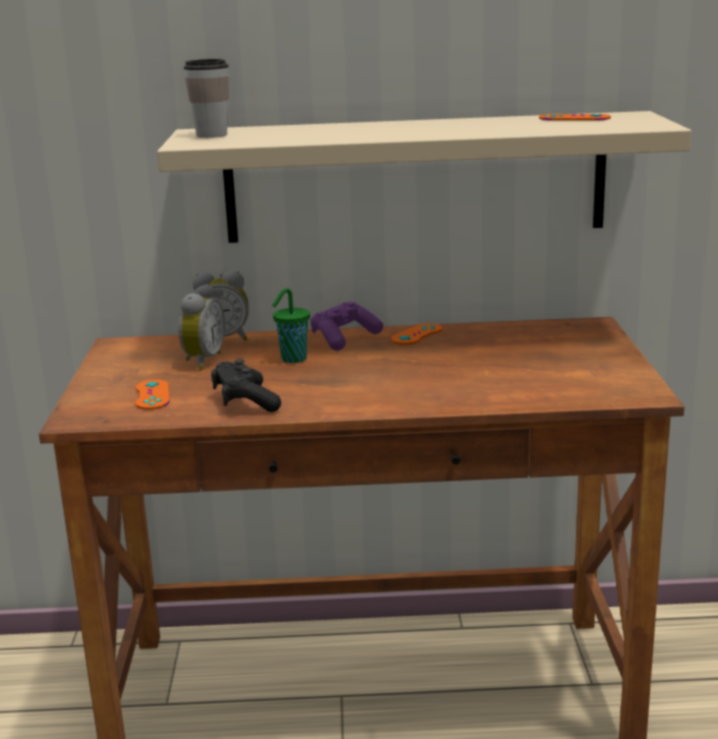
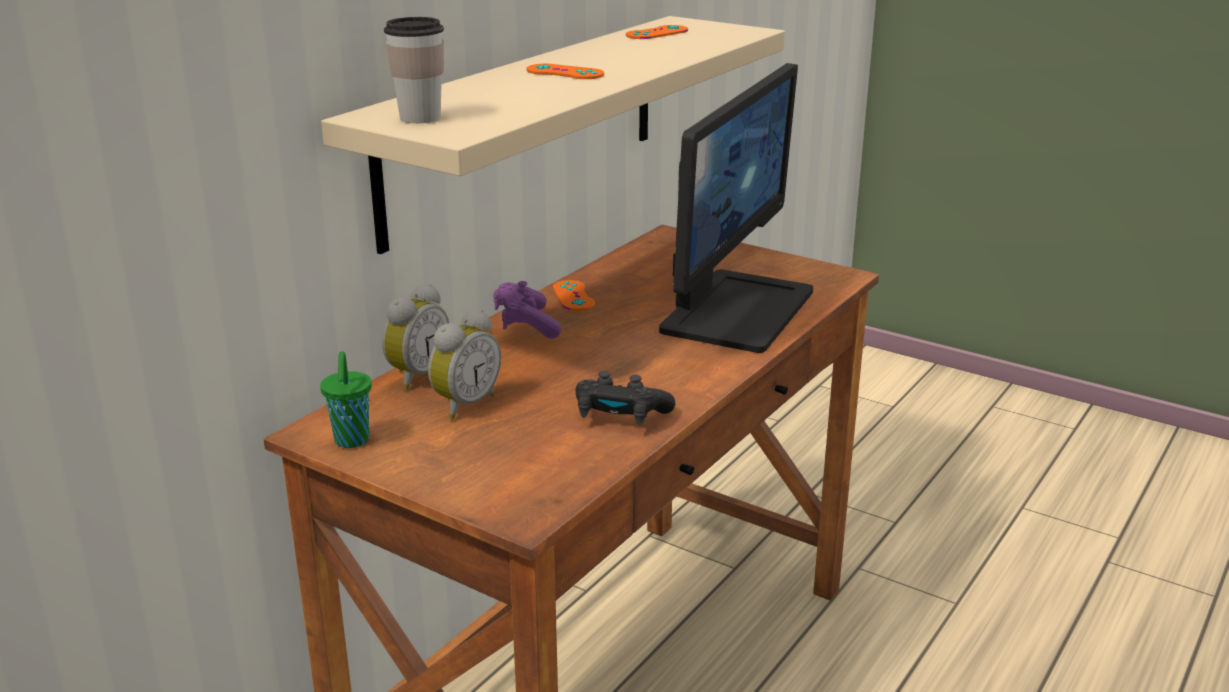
camera: 55 degrees left, 5 degrees up
orange game controller [135,379,170,410] -> orange game controller moved to [526,64,604,79]
alarm clock [179,284,225,370] -> alarm clock turned 75 degrees clockwise [428,310,501,419]
green cup [272,288,310,363] -> green cup moved to [320,351,372,448]
none -> monitor [659,63,813,353]

